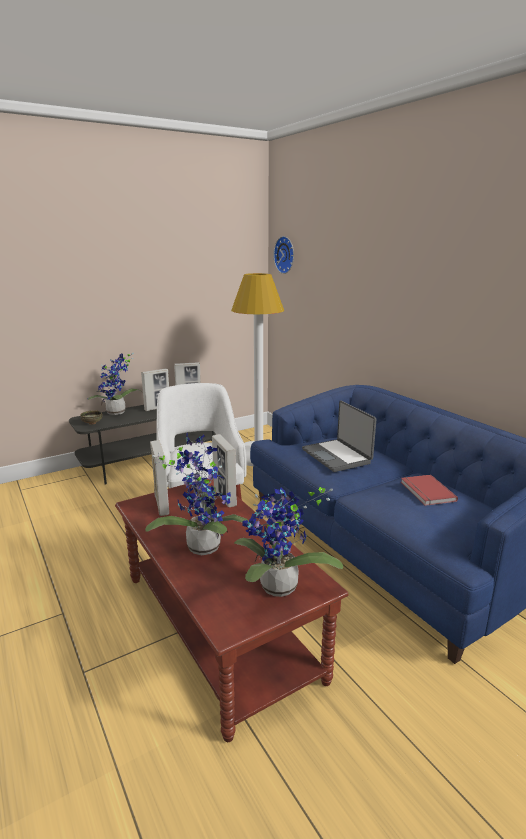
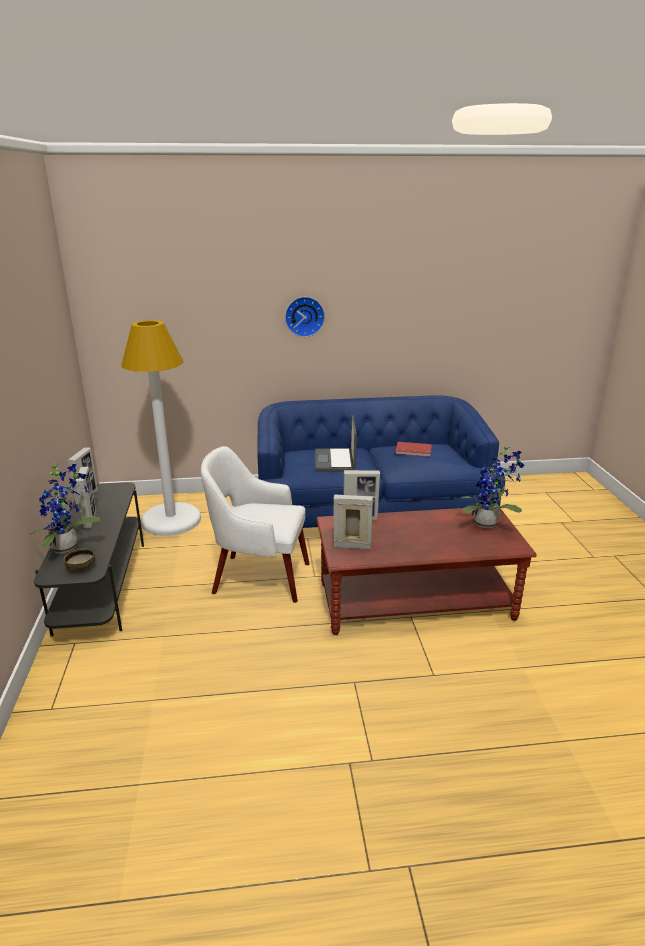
camera: 65 degrees left, 5 degrees up
potted plant [145,433,249,556] -> none
wall clock [274,236,294,274] -> wall clock moved to [285,297,325,337]
laptop [302,400,376,472] -> laptop turned 90 degrees clockwise [315,415,357,472]

